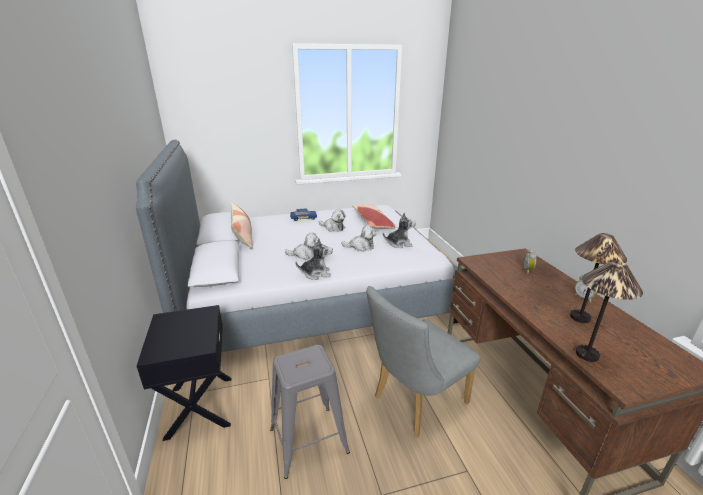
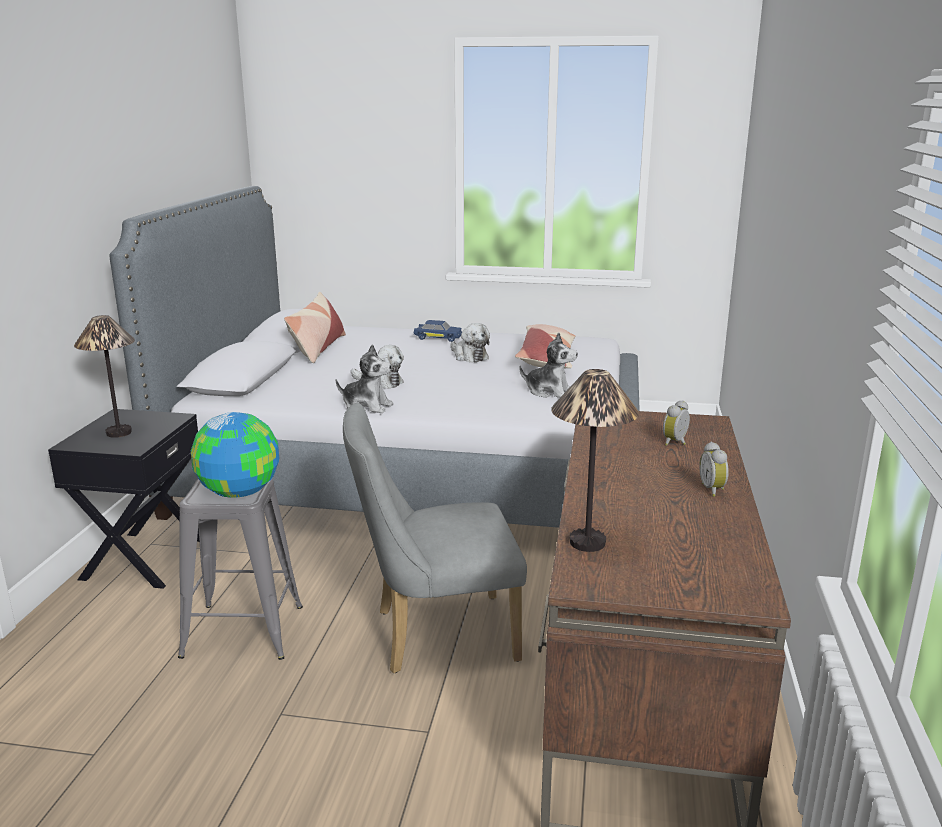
camera: 25 degrees right, 5 degrees down
plush toy [341,225,376,252] -> none
table lamp [570,233,627,323] -> table lamp moved to [74,315,135,438]
none -> globe [191,412,279,498]

